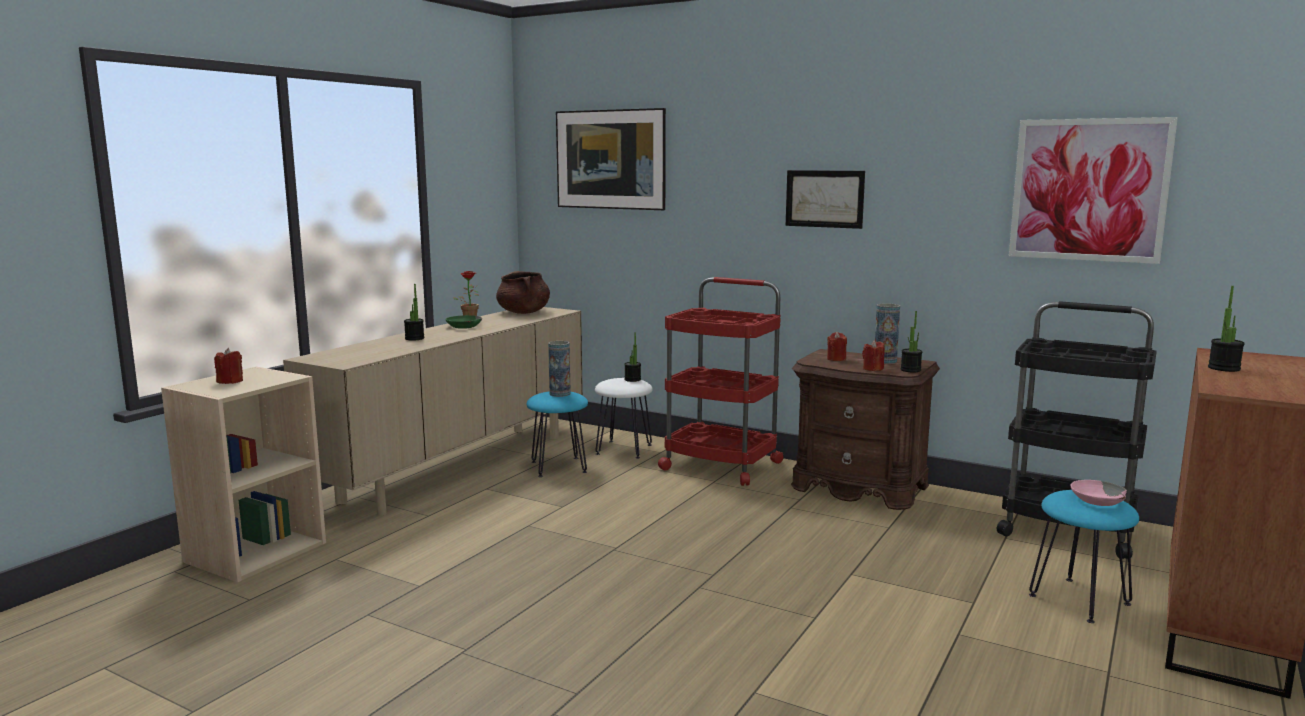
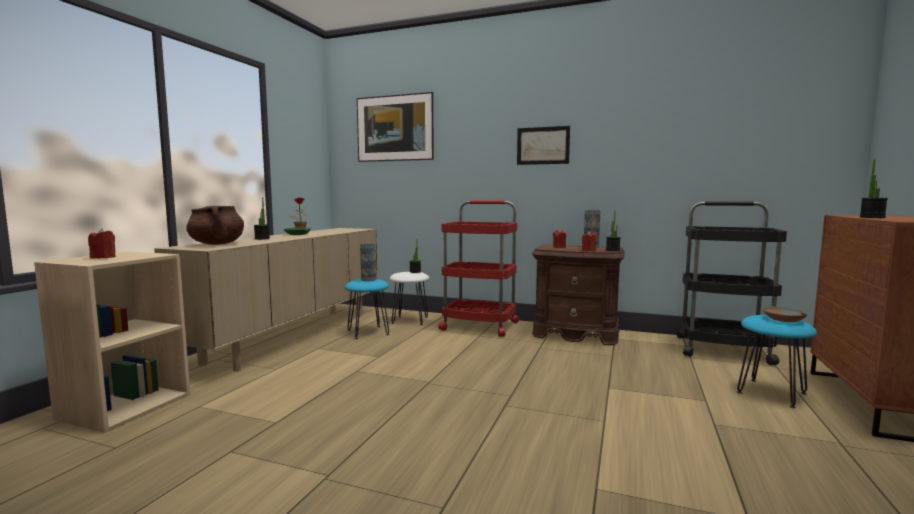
camera: 10 degrees left, 5 degrees down
brown cooking pot [496,271,550,314] -> brown cooking pot moved to [186,206,244,245]
picture [1009,117,1178,264] -> none
pink bowl [1070,480,1127,506] -> brown bowl [762,307,807,322]

